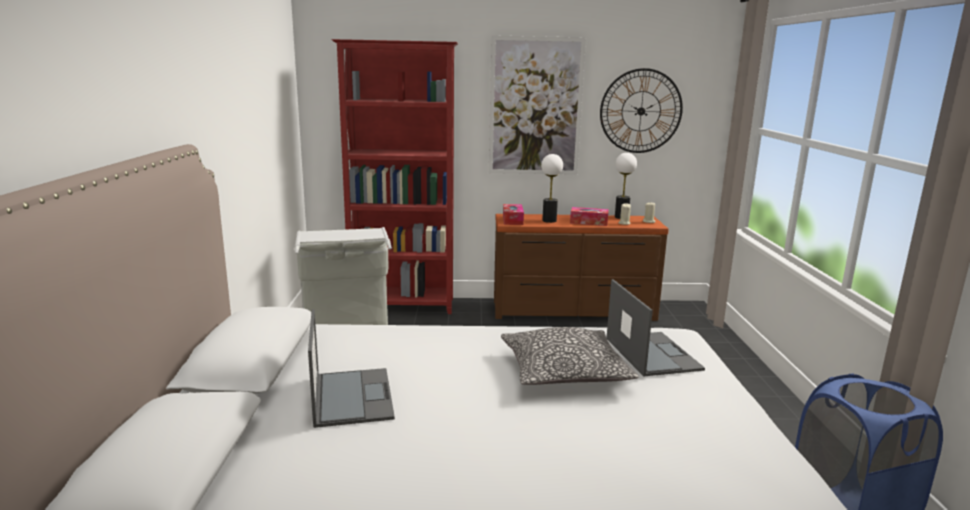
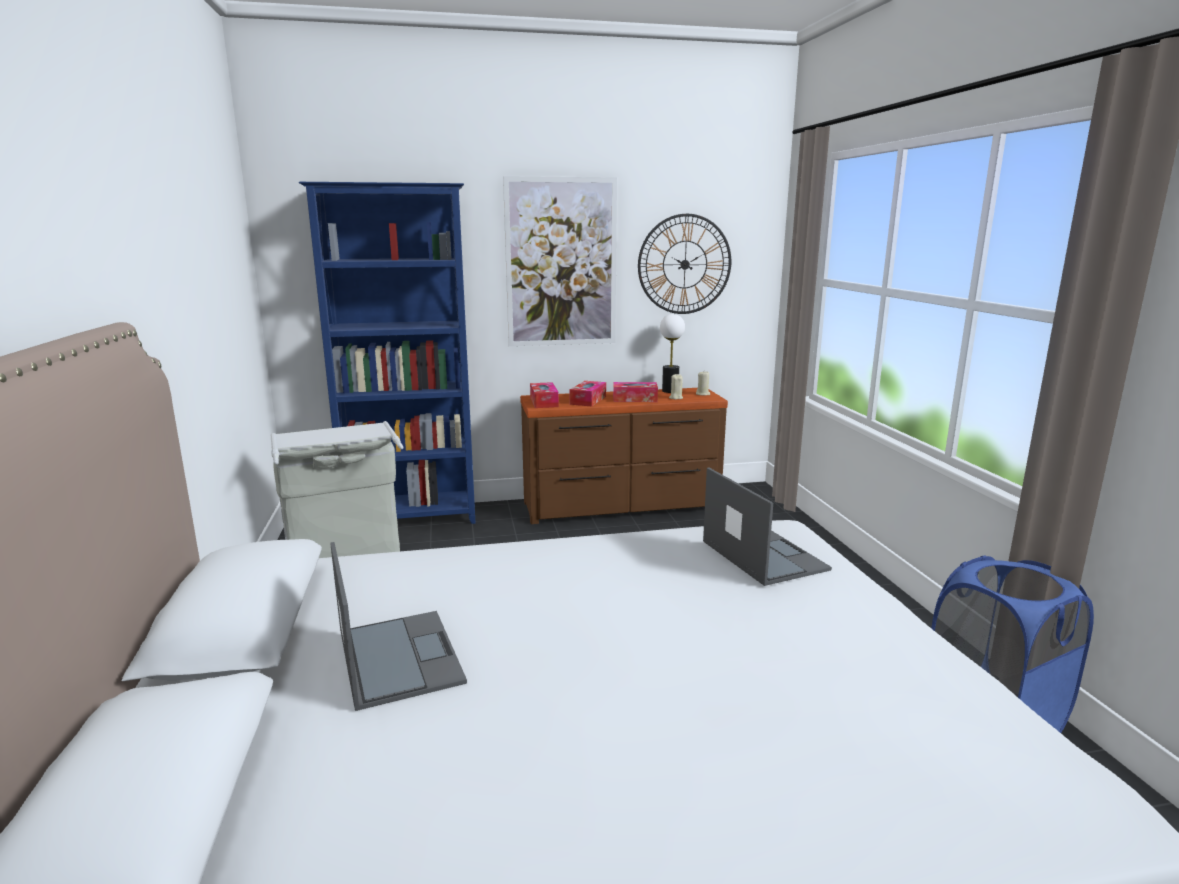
camera: 10 degrees left, 0 degrees up
red bookcase [332,39,458,314] -> blue bookcase [299,182,476,524]
pillow [501,327,639,385] -> none
table lamp [541,154,563,223] -> tissue box [570,381,606,407]

